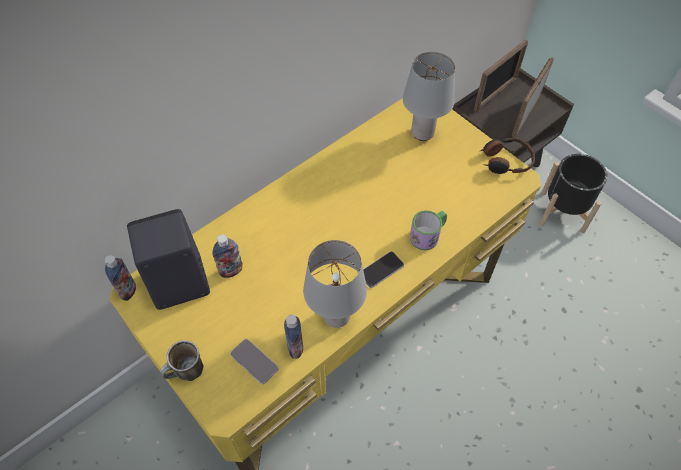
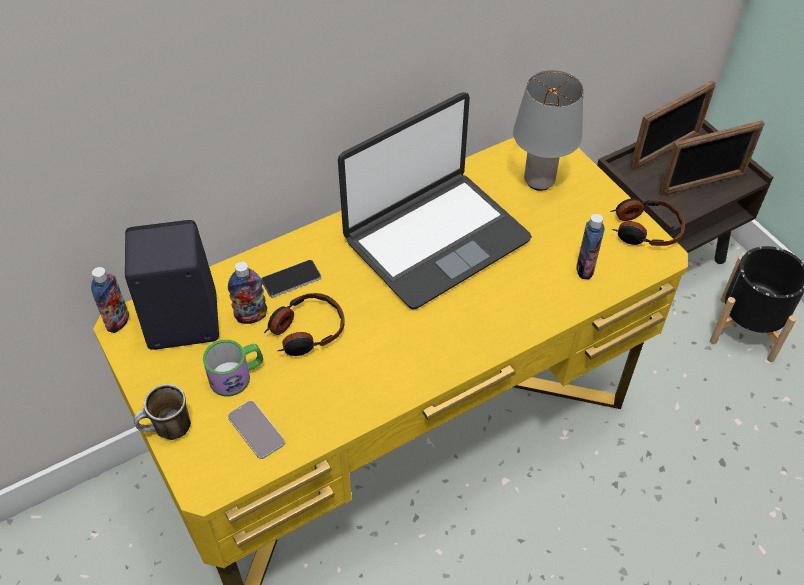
camera: 10 degrees right, 5 degrees down
bottle [284,315,303,359] -> bottle moved to [576,214,604,279]
grey table lamp [303,240,367,328] -> none
phone [363,251,404,288] -> phone moved to [261,260,322,298]
mug [410,210,447,250] -> mug moved to [203,340,263,396]
picture frame [512,57,554,138] -> picture frame turned 150 degrees counterclockwise [659,120,765,196]
none -> headphones [264,293,345,356]
none -> laptop [338,92,532,309]

